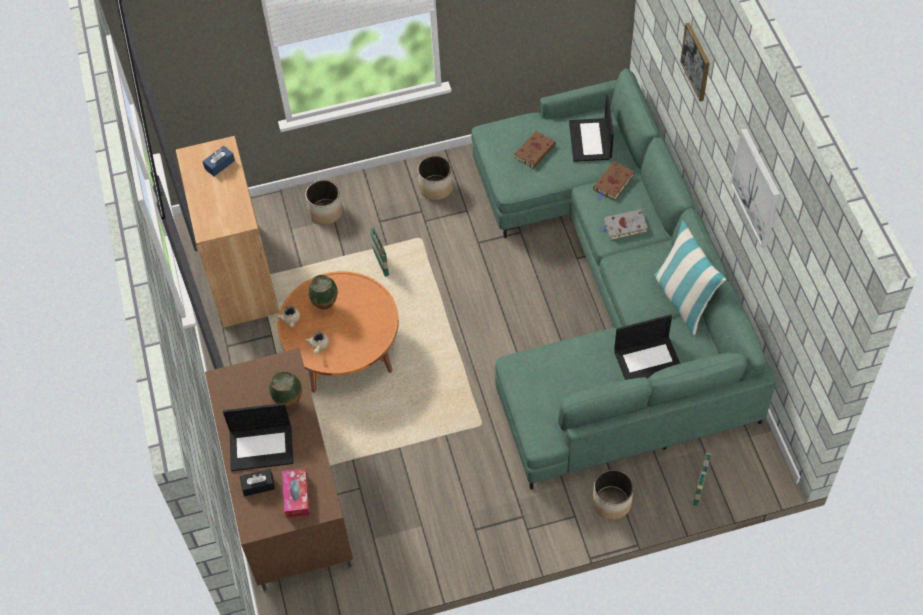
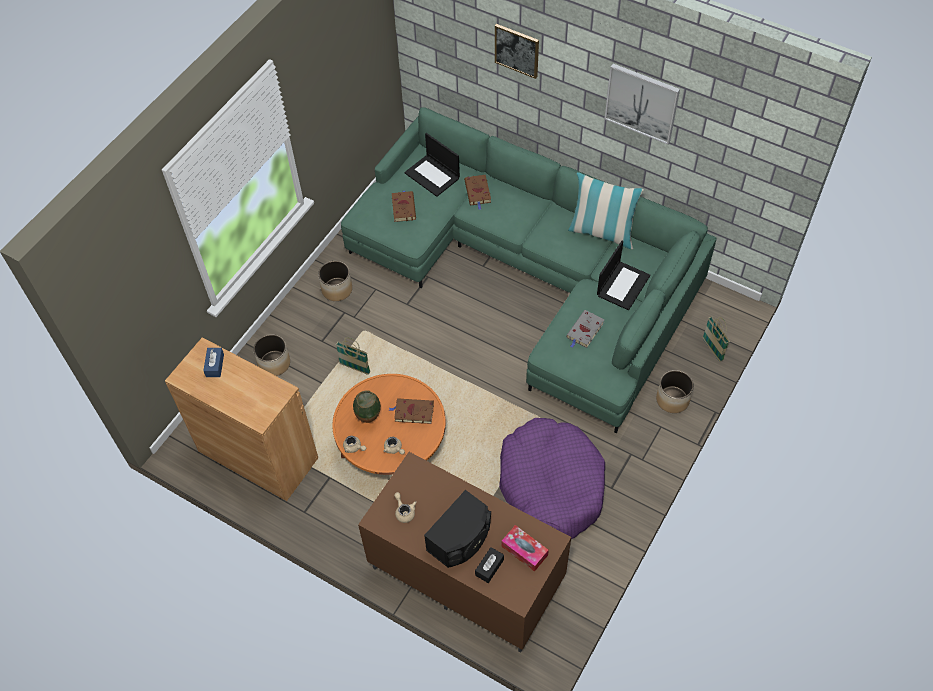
camera: 45 degrees left, 0 degrees up
laptop [223,403,293,471] -> black speaker [424,490,491,568]
vase [269,371,302,408] -> none
grey book [599,209,648,240] -> grey book moved to [566,310,605,348]
none -> brown book [389,398,434,424]
none -> beige teapot [394,492,417,523]
none -> purple dog bed [499,418,605,539]

